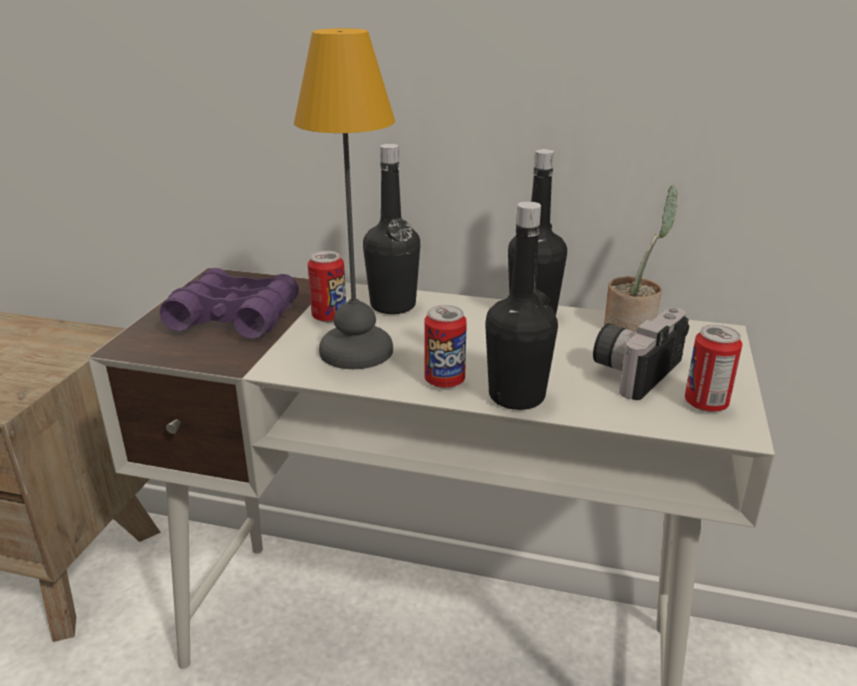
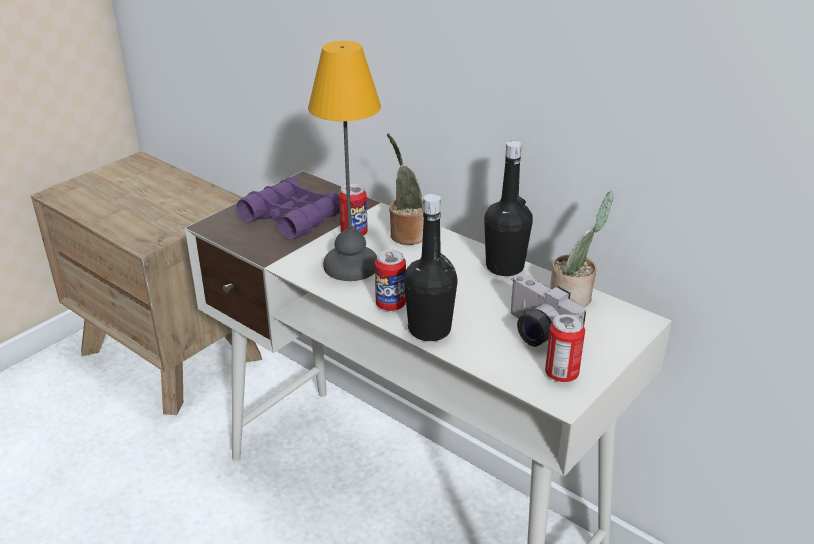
camera: 25 degrees right, 5 degrees up
black bottle [363,144,420,314] -> potted plant [387,133,424,245]
camera [593,307,689,400] -> camera turned 105 degrees counterclockwise [511,274,586,347]

